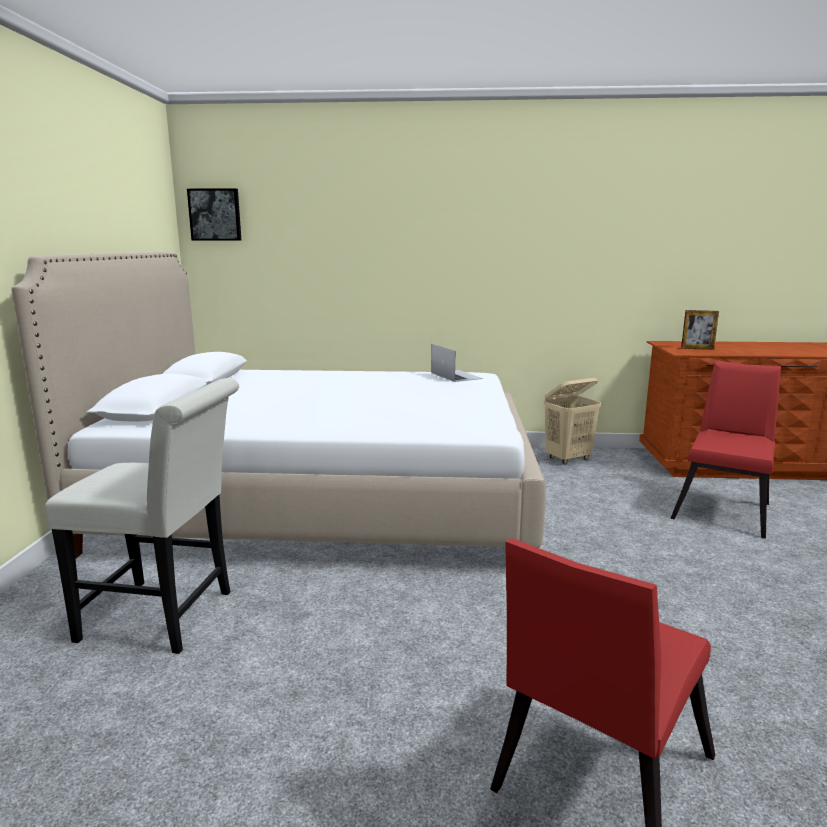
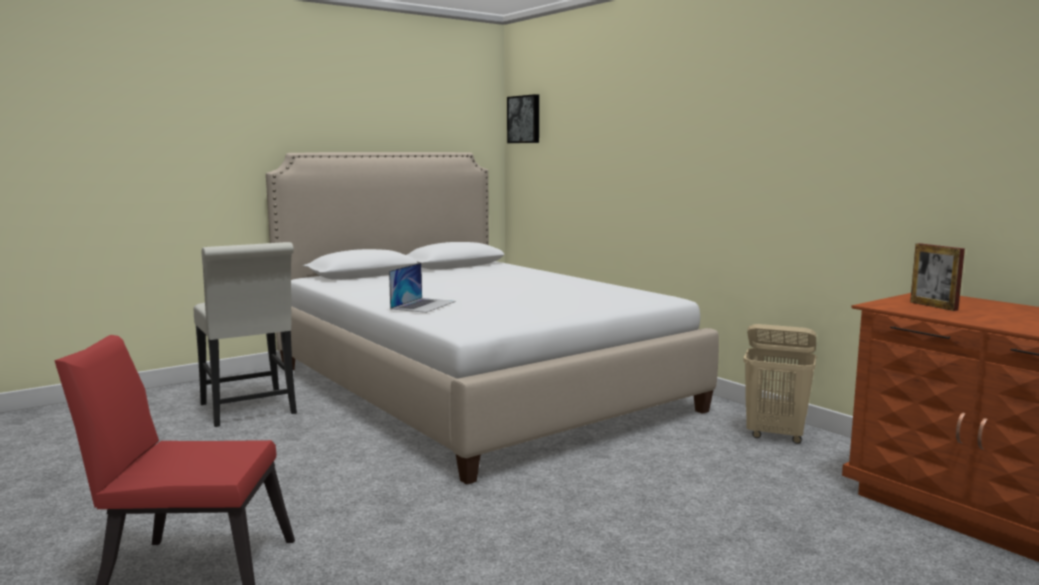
camera: 50 degrees right, 5 degrees down
laptop [431,344,483,382] -> laptop moved to [389,263,456,313]
red chair [670,360,781,538] -> none

